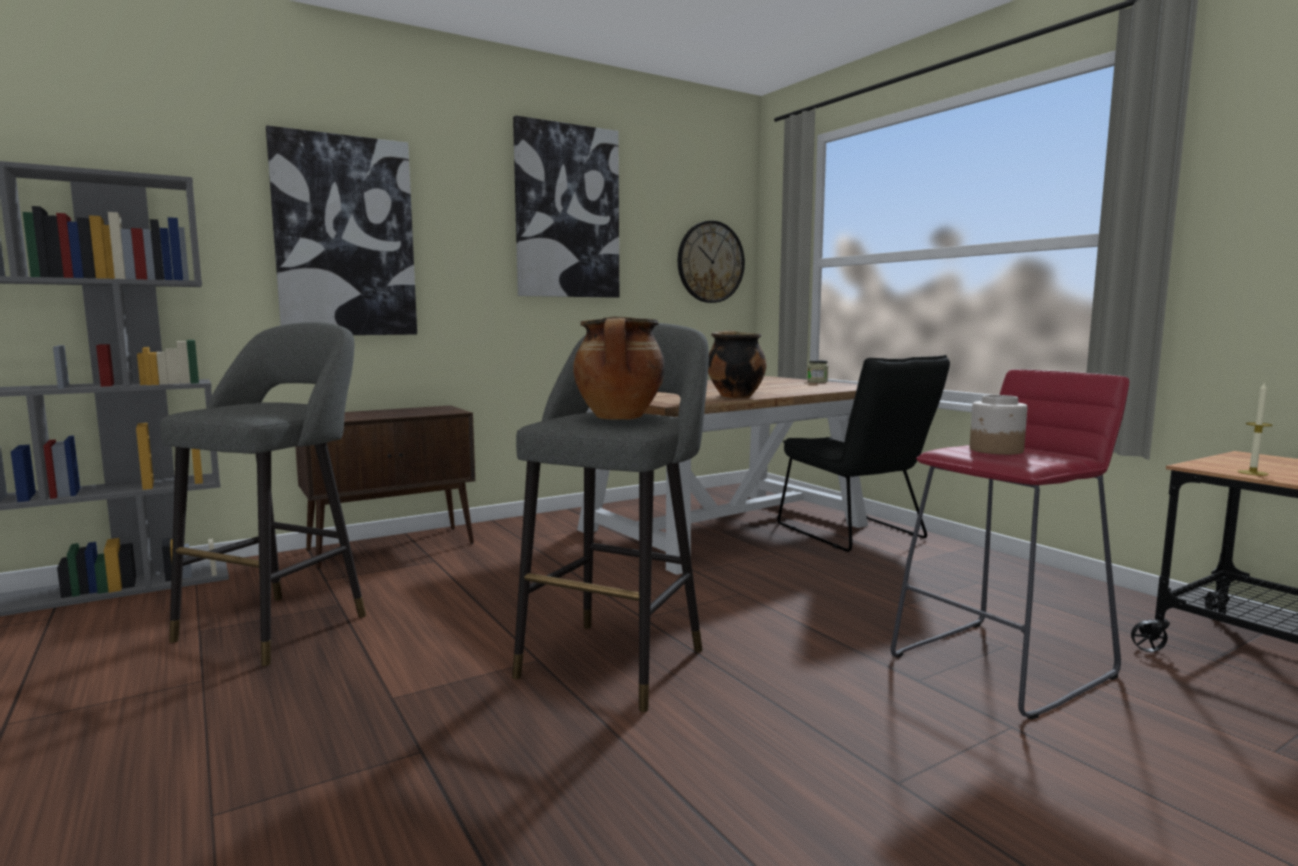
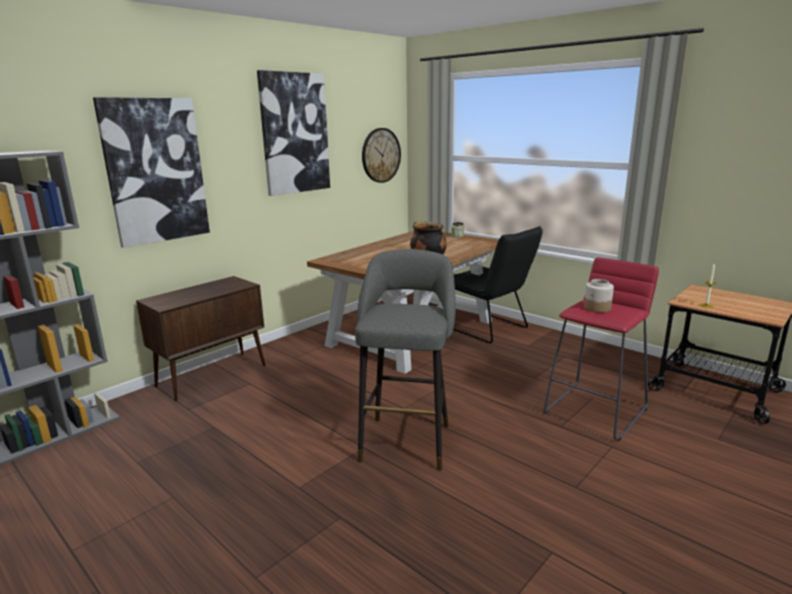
camera: 15 degrees left, 10 degrees up
grey stool [160,322,366,666] -> none
cooking pot [573,316,665,420] -> none

